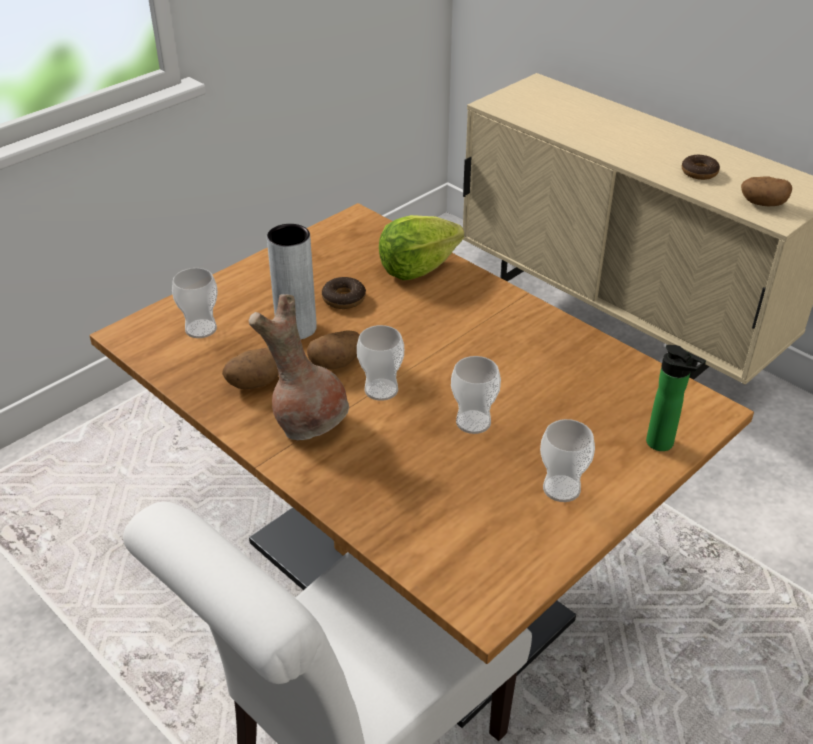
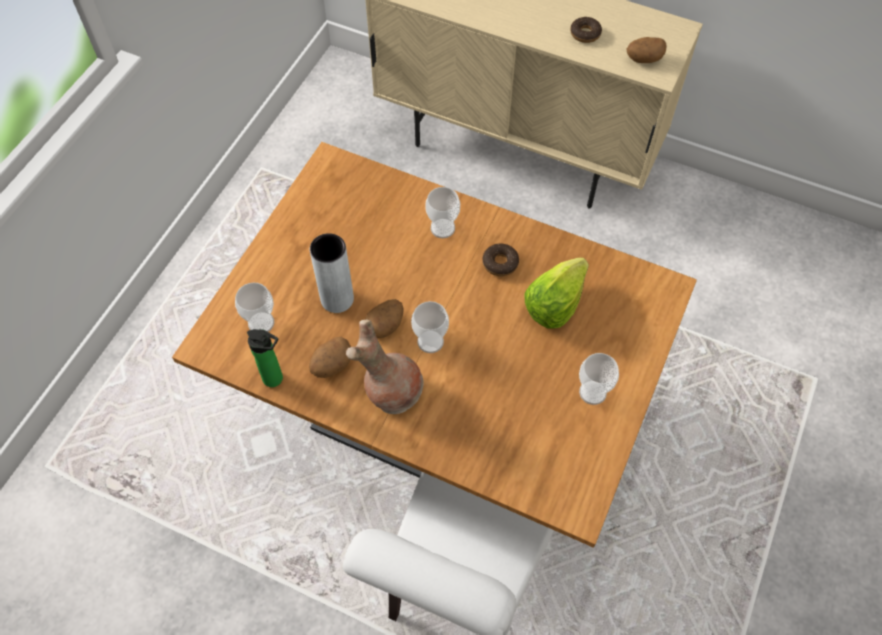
camera: 20 degrees left, 20 degrees up
donut [322,277,366,309] -> donut moved to [482,243,519,276]
lettuce [379,215,464,280] -> lettuce moved to [524,258,589,328]
cup [451,356,501,434] -> cup moved to [425,187,460,238]
bottle [646,345,706,451] -> bottle moved to [247,329,283,387]

